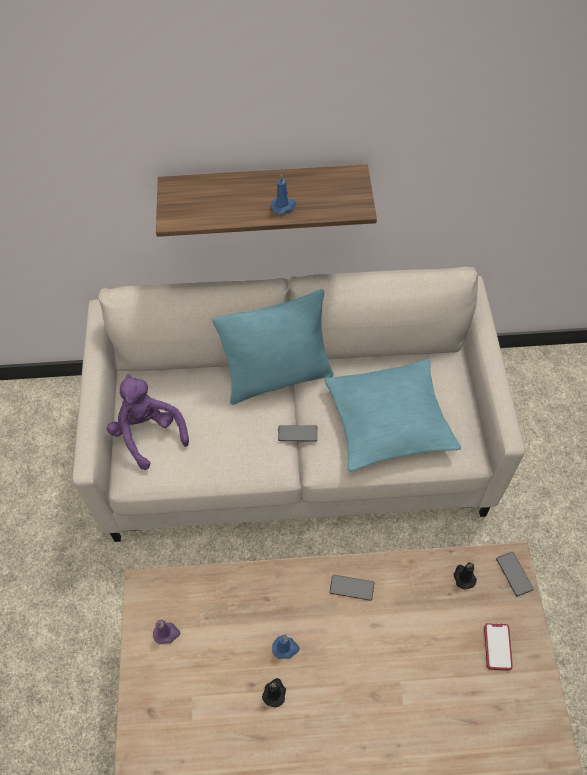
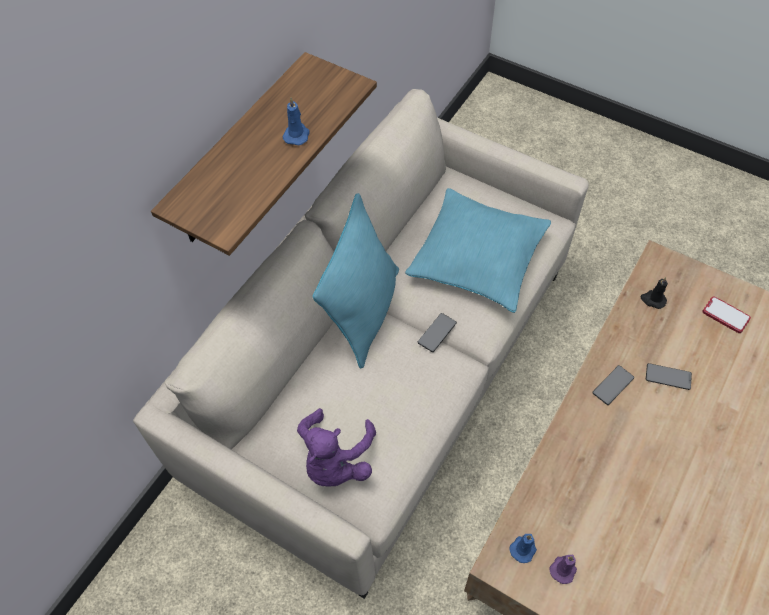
camera: 55 degrees left, 0 degrees up
purple plush toy [107,375,189,470] -> purple plush toy turned 75 degrees counterclockwise [297,408,376,486]
black candle [262,678,286,707] -> none
blue candle [272,635,300,659] -> blue candle moved to [509,534,537,563]
phone [496,552,533,597] -> phone moved to [646,363,692,390]

